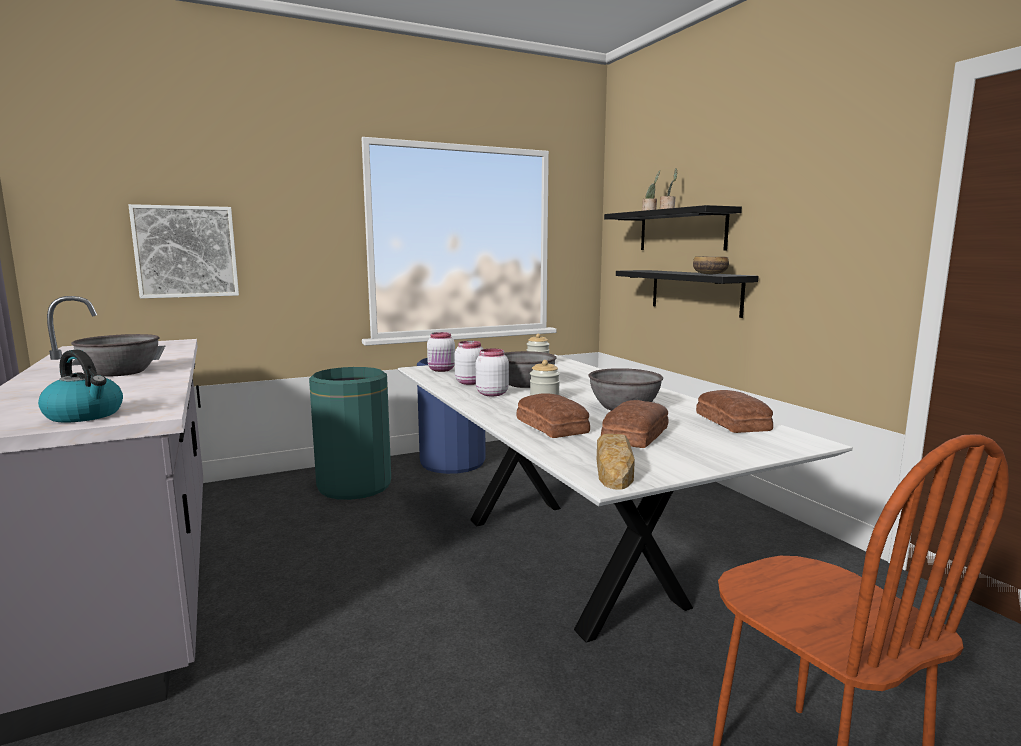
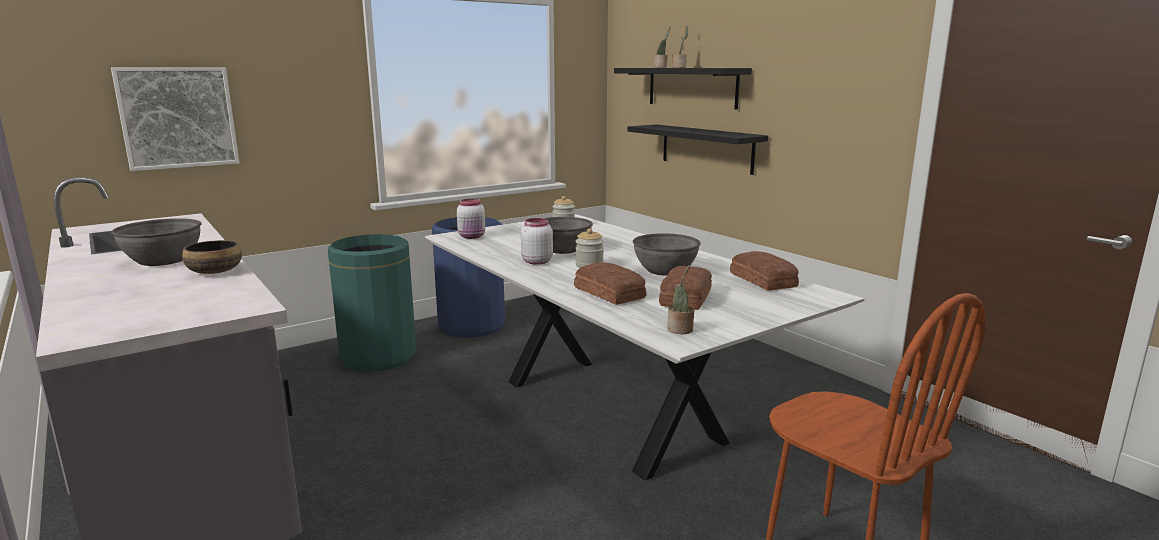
camera: 10 degrees left, 5 degrees up
kettle [38,350,123,423] -> none
white jar [454,341,483,385] -> none
bread [597,434,635,490] -> potted plant [667,265,695,334]
bowl [693,256,729,274] -> bowl moved to [182,240,242,274]

